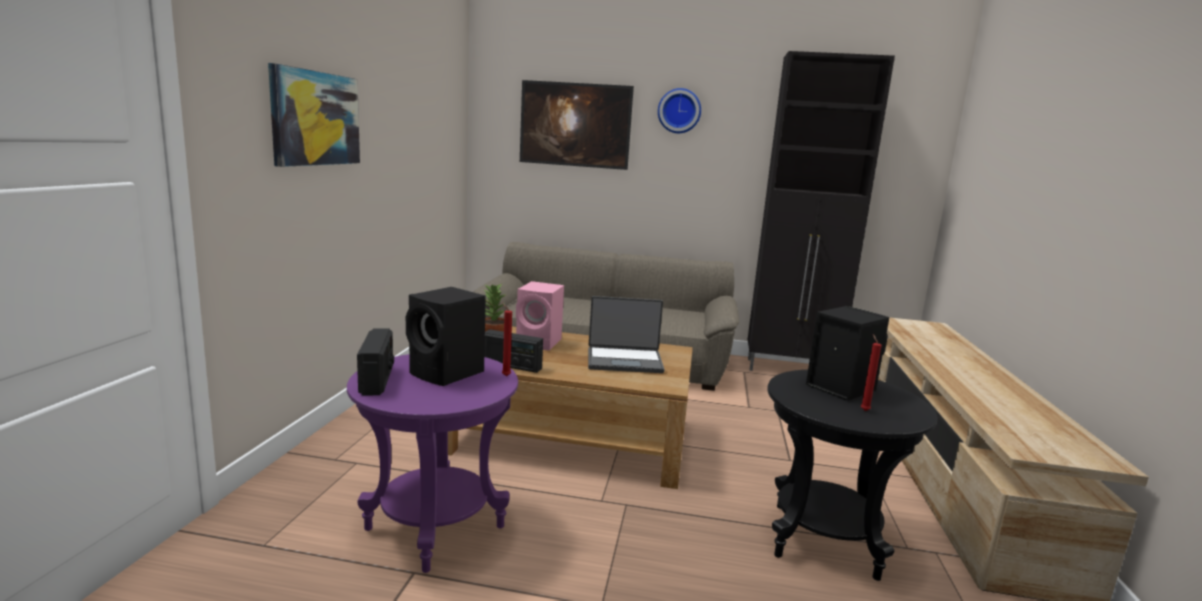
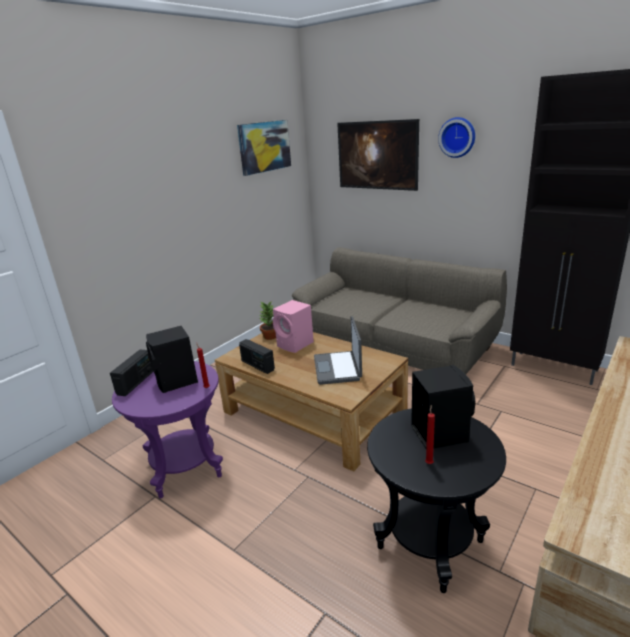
camera: 30 degrees right, 10 degrees up
picture [268,63,360,167] -> picture moved to [237,120,291,176]
laptop [588,296,665,373] -> laptop turned 60 degrees clockwise [314,316,362,385]

